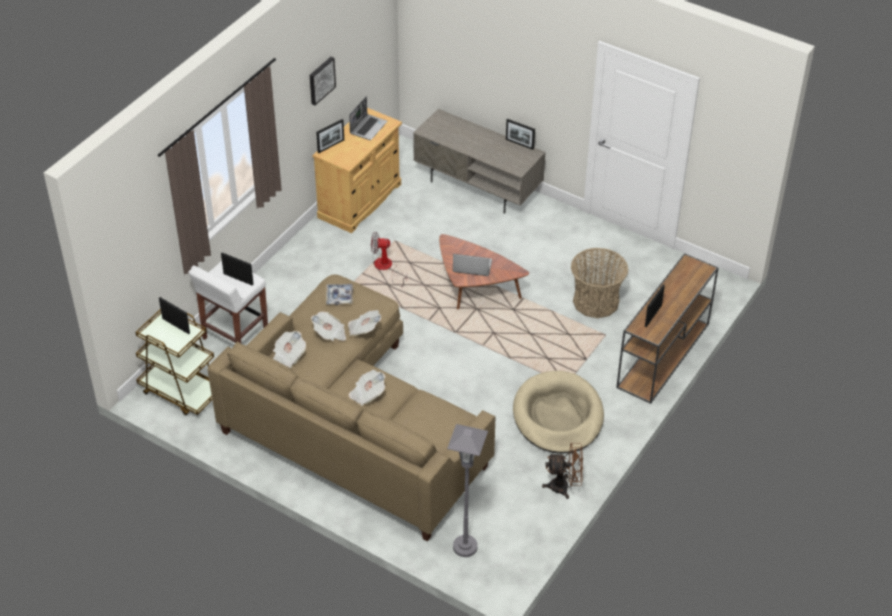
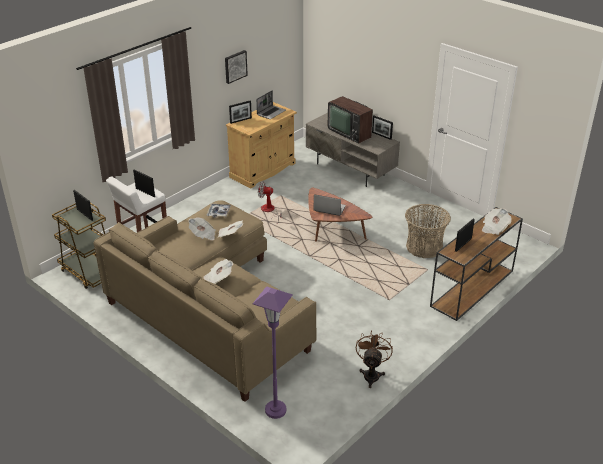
camera: 10 degrees right, 10 degrees down
newspaper [273,331,306,368] -> newspaper moved to [482,208,512,235]
grey floor lamp [447,424,488,557] -> purple floor lamp [253,286,293,419]
beige dog bed [513,371,604,454] -> none
brown fan [542,443,583,499] -> brown fan turned 90 degrees counterclockwise [356,330,393,388]
none -> television [328,96,373,144]

